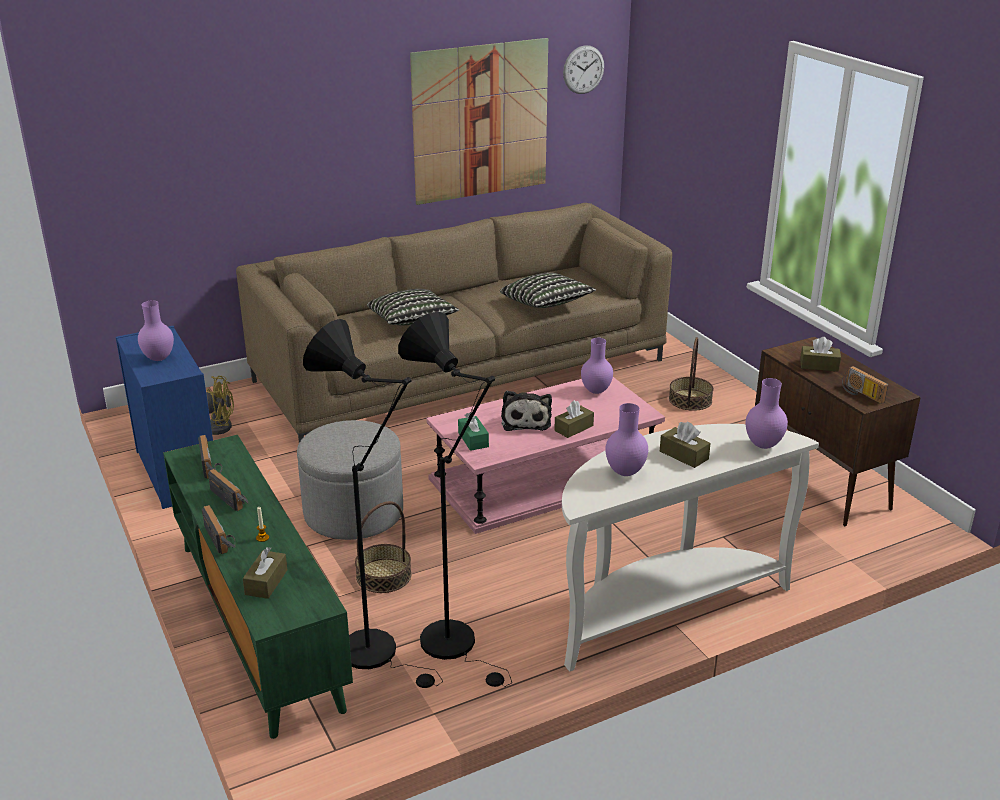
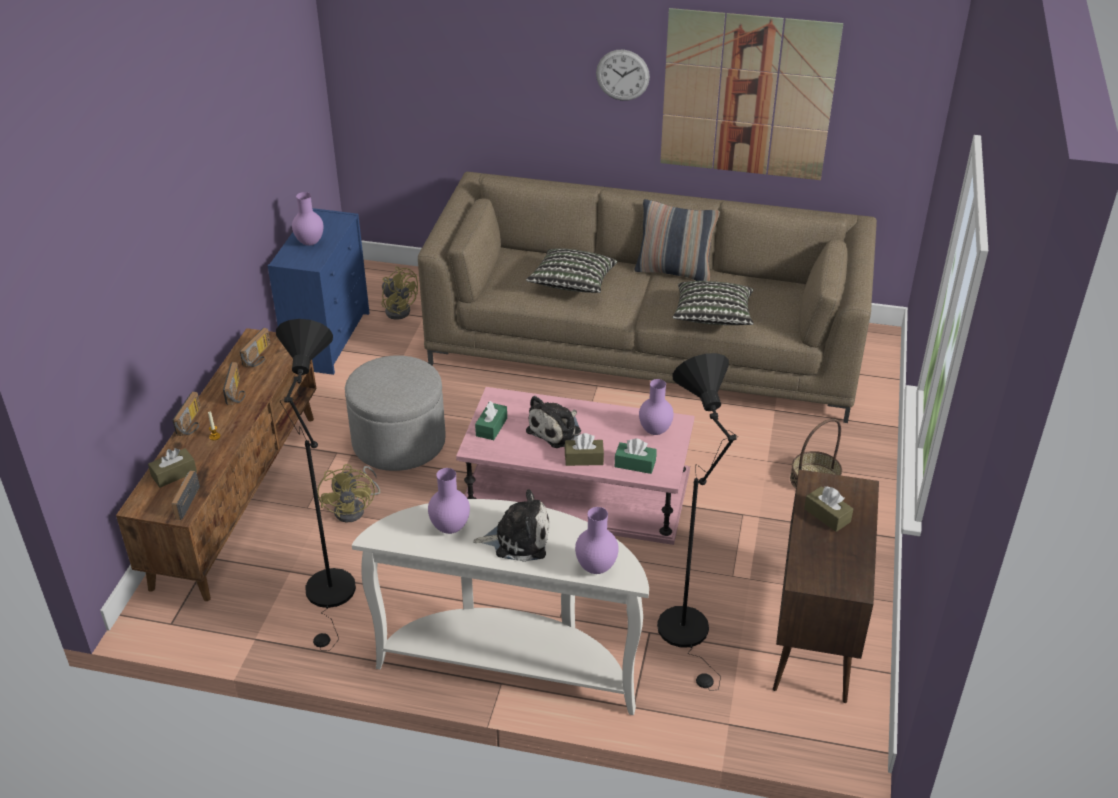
camera: 40 degrees right, 10 degrees up
green tv stand [163,435,353,739] -> brown tv stand [116,328,316,601]
black floor lamp [303,319,443,688] -> black floor lamp moved to [657,353,738,691]
basket [355,501,412,593] -> yellow fan [317,464,380,523]
wall clock [563,45,604,94] -> wall clock moved to [596,50,650,101]
brown tissue box [660,422,711,468] -> plush toy [473,489,550,562]
radio [842,366,888,404] -> radio moved to [172,471,200,520]
none -> green tissue box [615,438,657,474]
none -> pillow [634,199,720,281]

